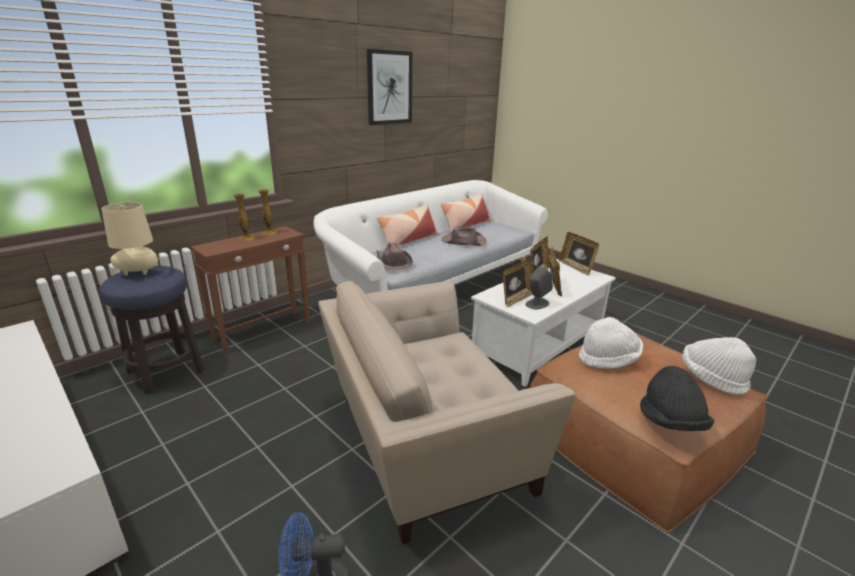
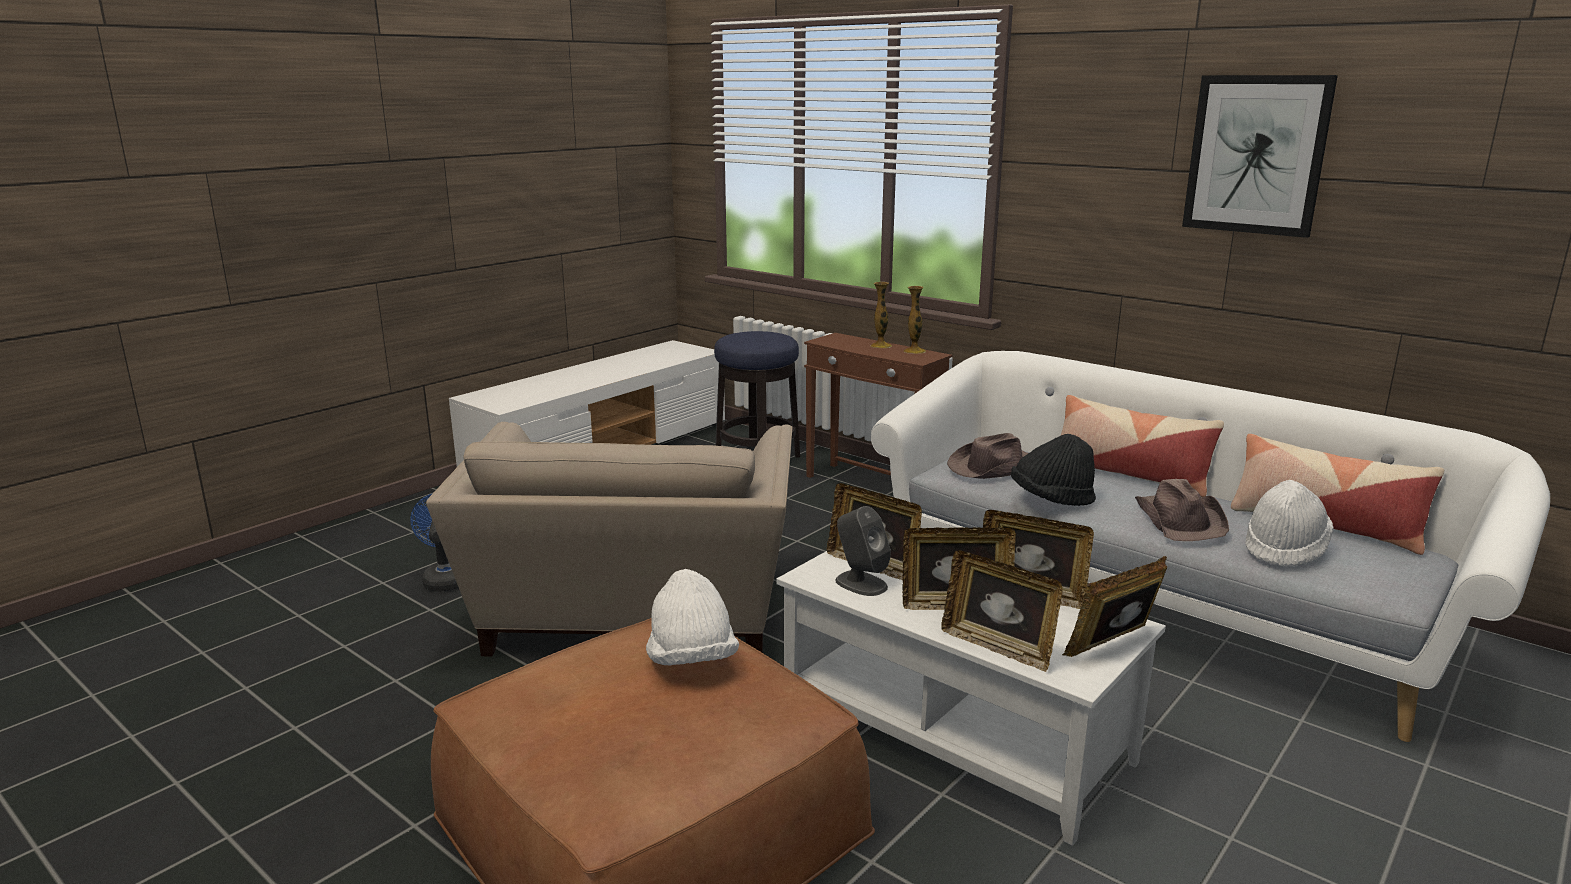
camera: 85 degrees right, 5 degrees down
beige table lamp [101,202,158,276] -> none
beige armchair [318,281,575,544] -> beige armchair turned 150 degrees counterclockwise [426,422,793,657]
black hat [640,366,714,431] -> black hat moved to [1011,434,1096,506]
white hat [682,337,756,395] -> white hat moved to [1245,480,1333,567]
none -> picture frame [941,550,1063,672]

